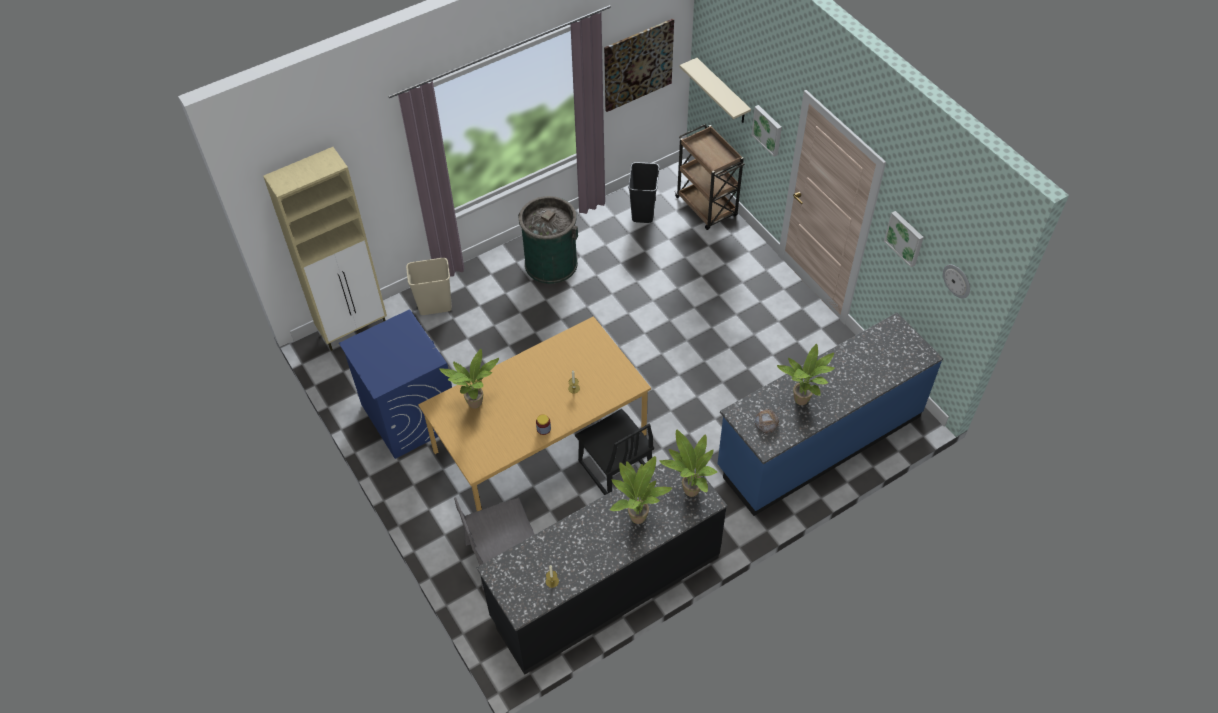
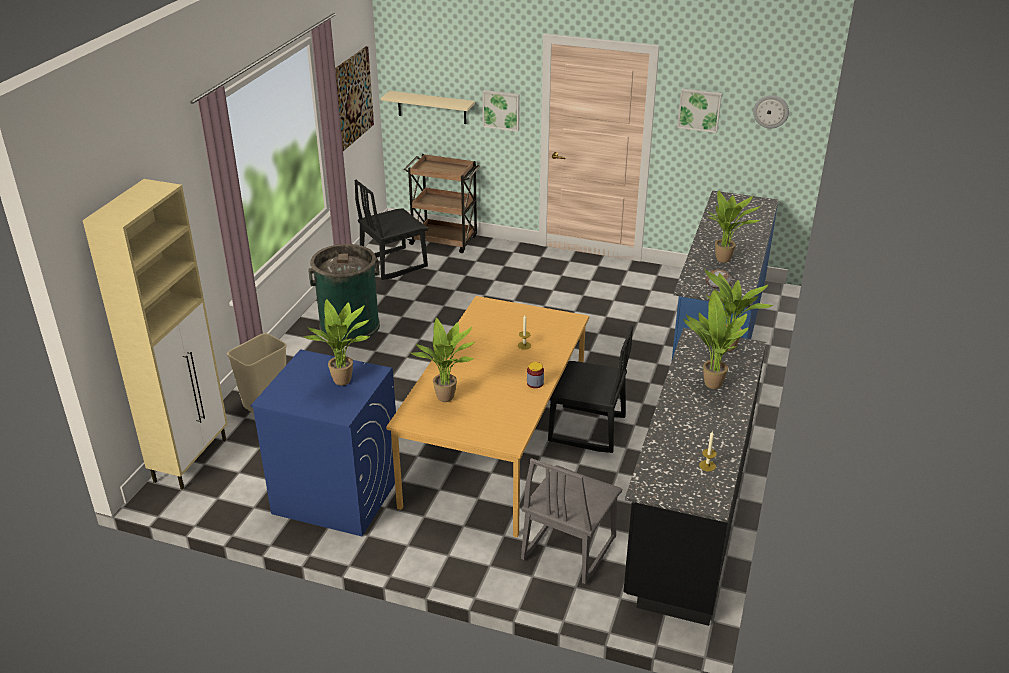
camera: 40 degrees left, 20 degrees down
black trash can [628,162,659,223] -> black chair [354,180,428,280]
none -> potted plant [303,299,370,386]

